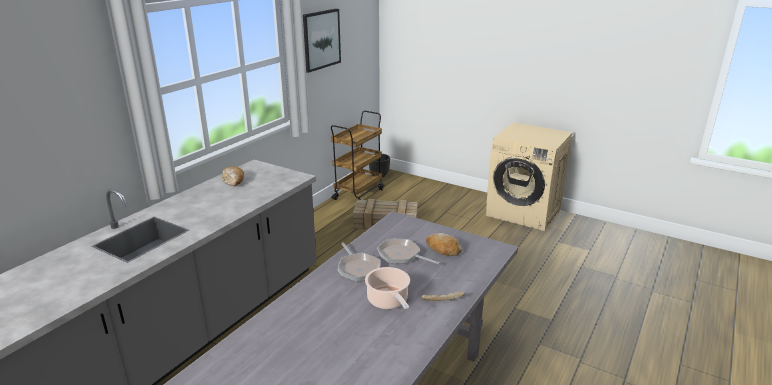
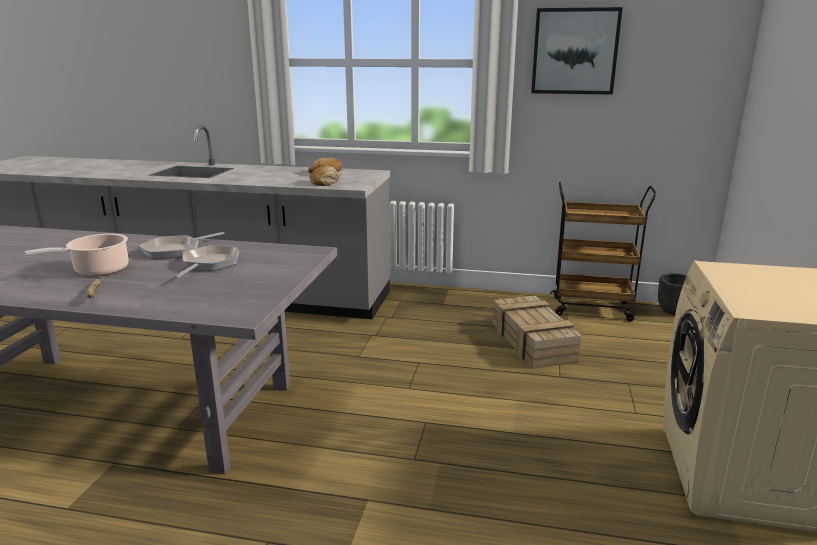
camera: 70 degrees right, 5 degrees down
bread [426,233,462,256] -> bread moved to [309,166,340,186]

